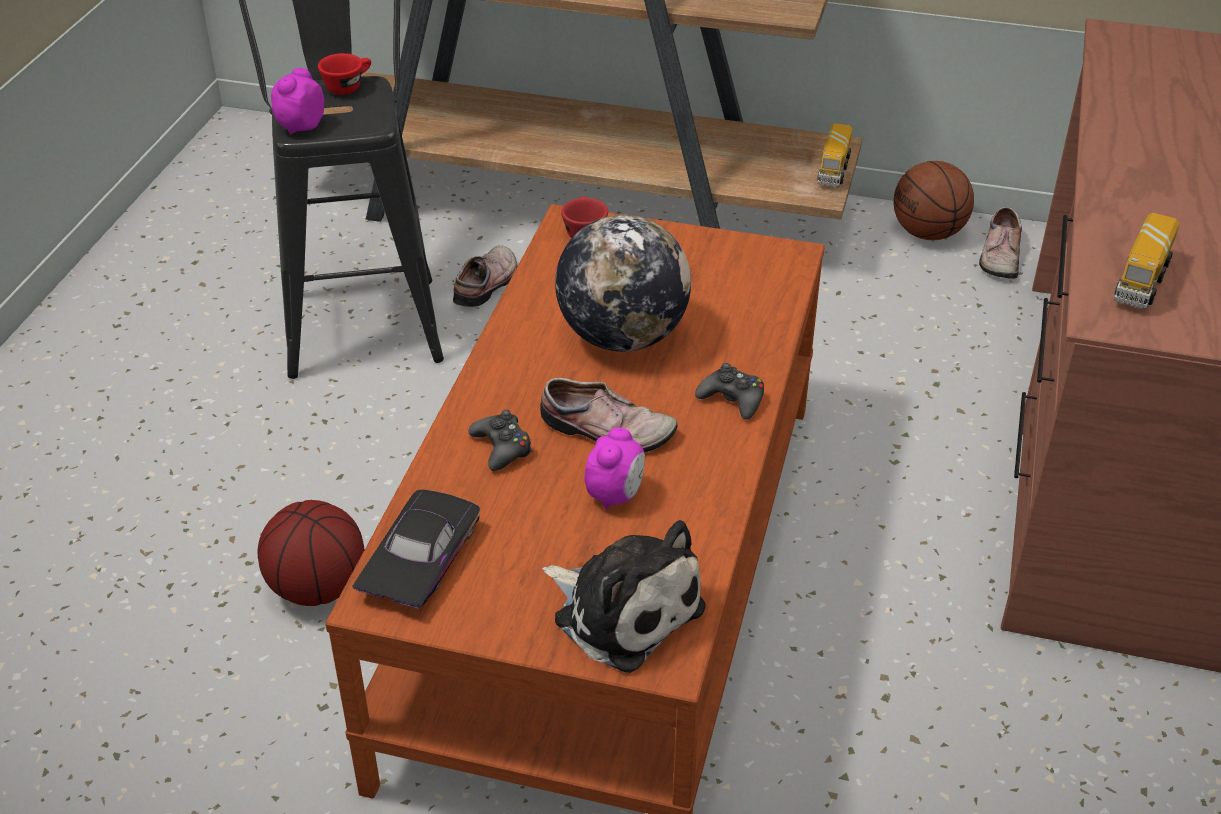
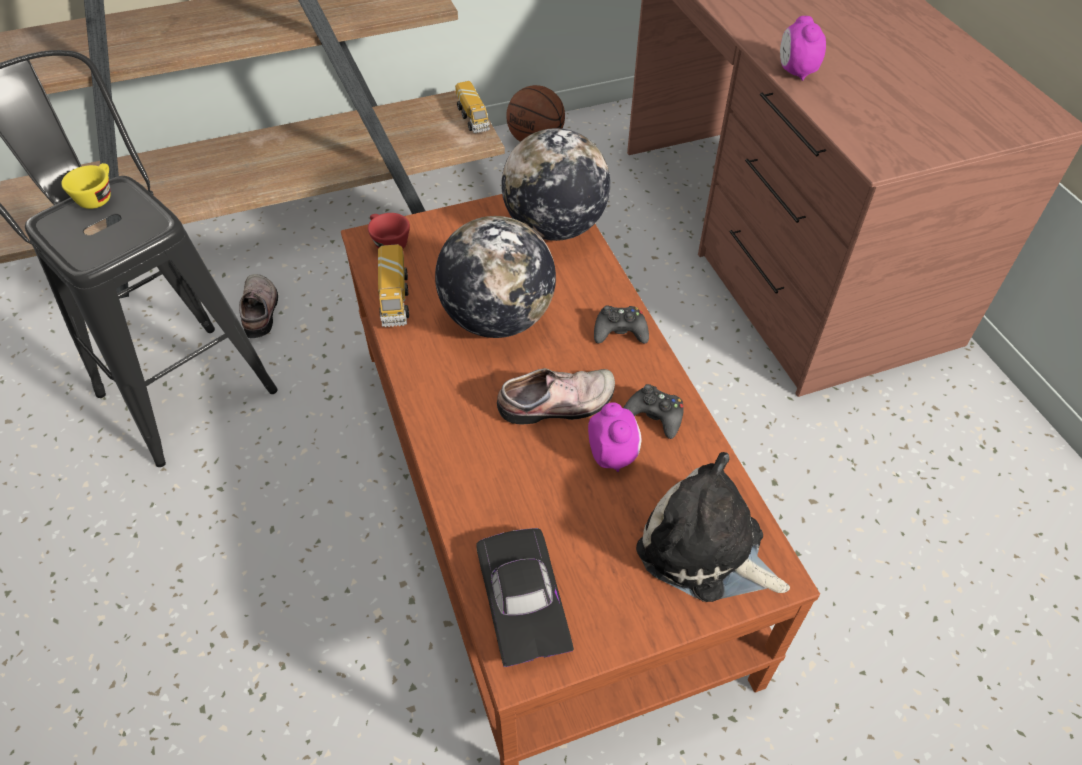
camera: 35 degrees left, 10 degrees up
basketball [258,500,364,606] -> none
alarm clock [271,68,324,135] -> alarm clock moved to [780,16,826,81]
red cup [318,53,371,95] -> yellow cup [61,163,111,209]
black game controller [468,410,532,471] -> black game controller moved to [623,384,684,439]
plush toy [543,520,706,673] -> plush toy turned 150 degrees counterclockwise [636,452,790,602]
shoe [979,207,1022,279] -> none
toy truck [1114,213,1180,309] -> toy truck moved to [378,244,409,327]
none -> globe [501,128,610,241]

